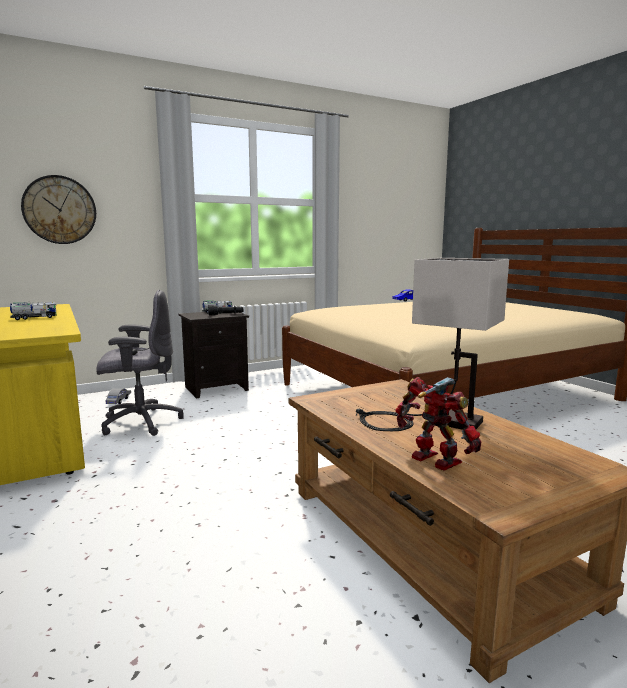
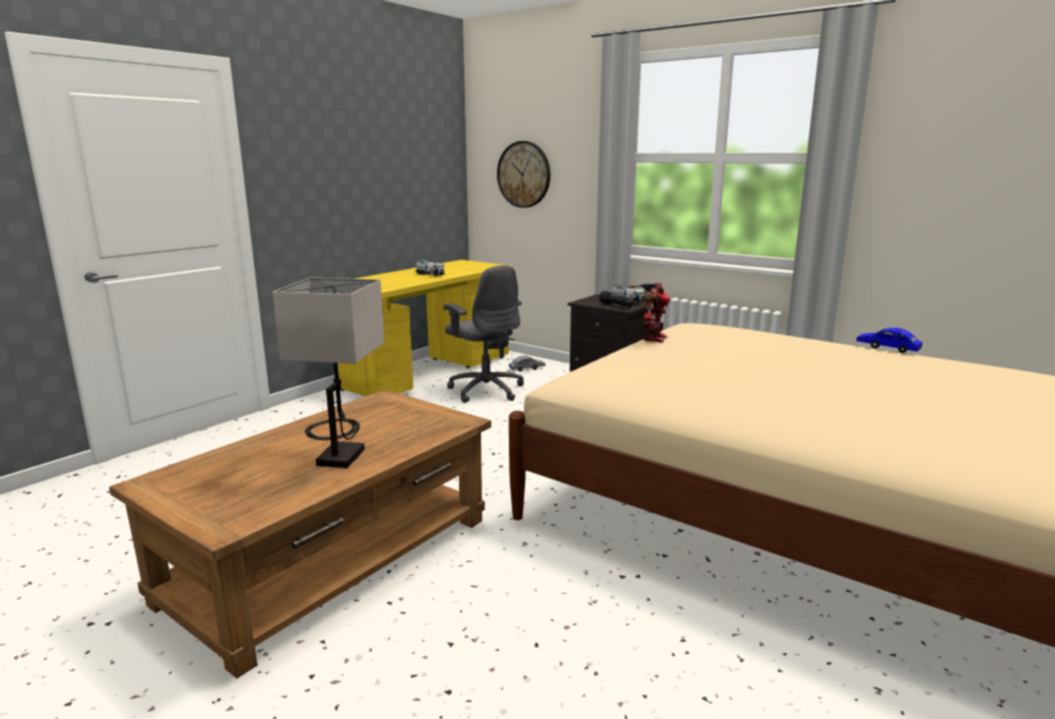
camera: 65 degrees right, 5 degrees up
toy robot [396,377,481,471] -> toy robot moved to [629,282,670,343]

